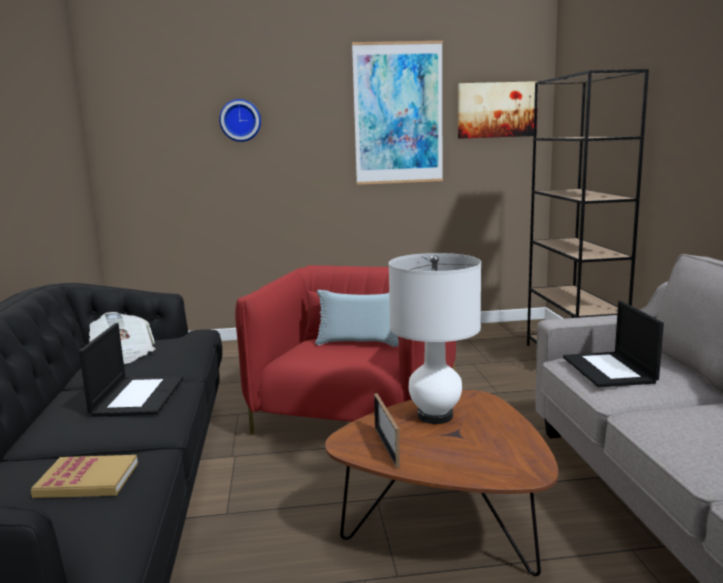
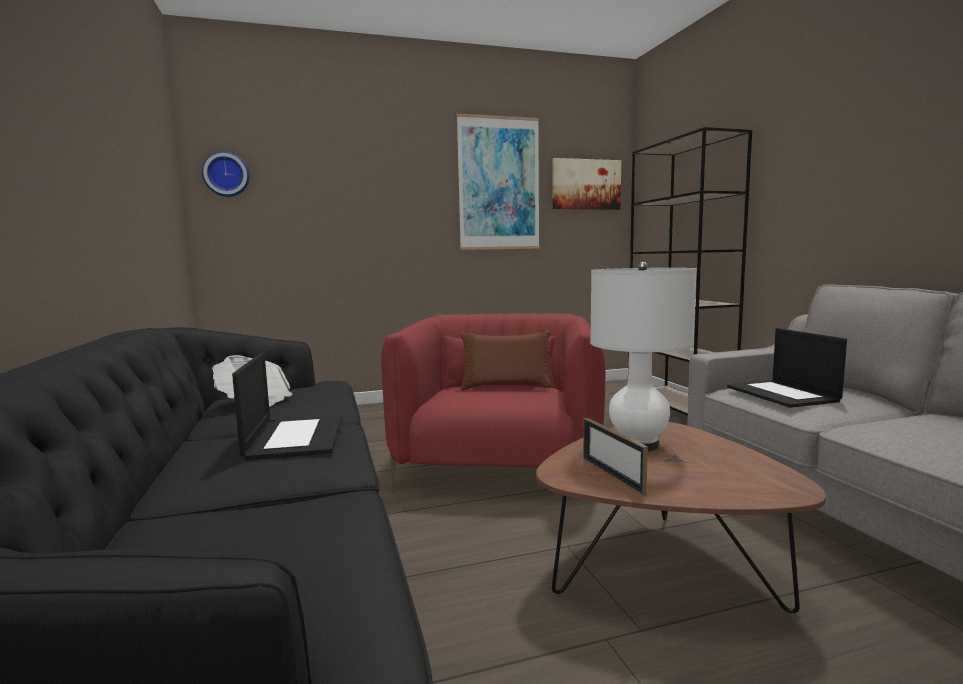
camera: 10 degrees left, 5 degrees down
book [31,455,138,498] -> none
wall clock [219,99,261,142] -> wall clock moved to [202,151,250,197]
blue pillow [315,290,399,347] -> brown pillow [460,330,552,390]

